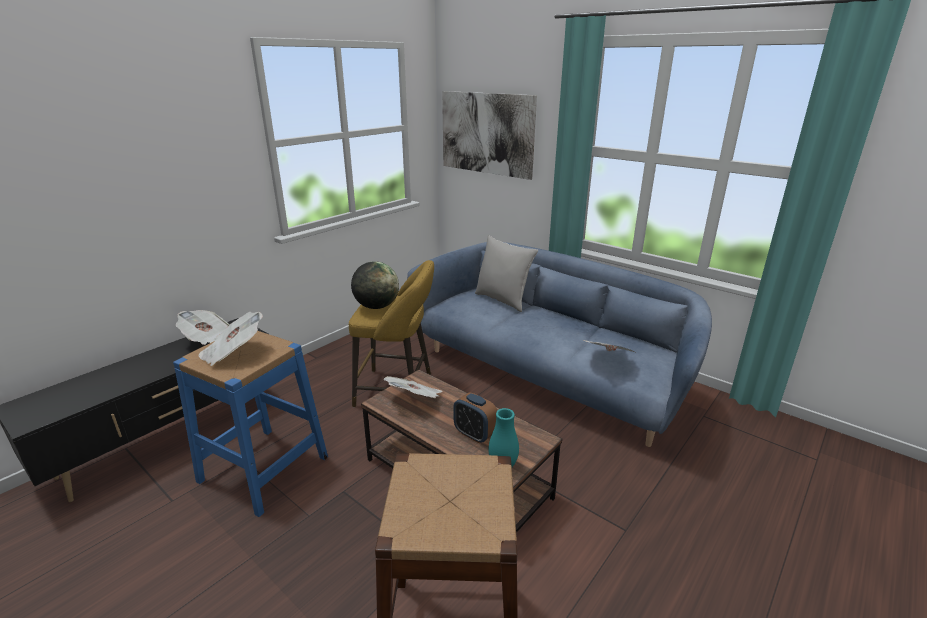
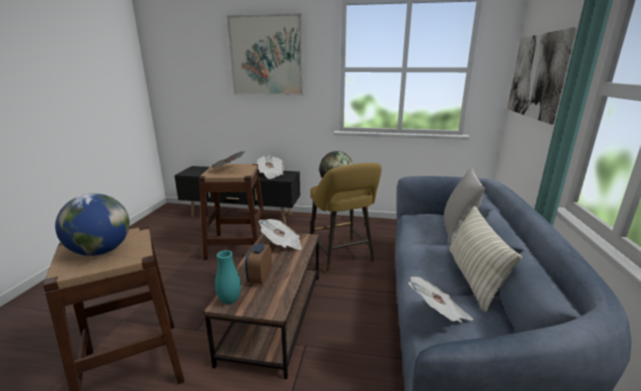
camera: 60 degrees right, 5 degrees down
blue stool [173,331,328,517] -> brown stool [199,164,265,260]
none -> globe [55,193,130,256]
none -> picture [227,13,304,96]
none -> pillow [449,206,522,312]

